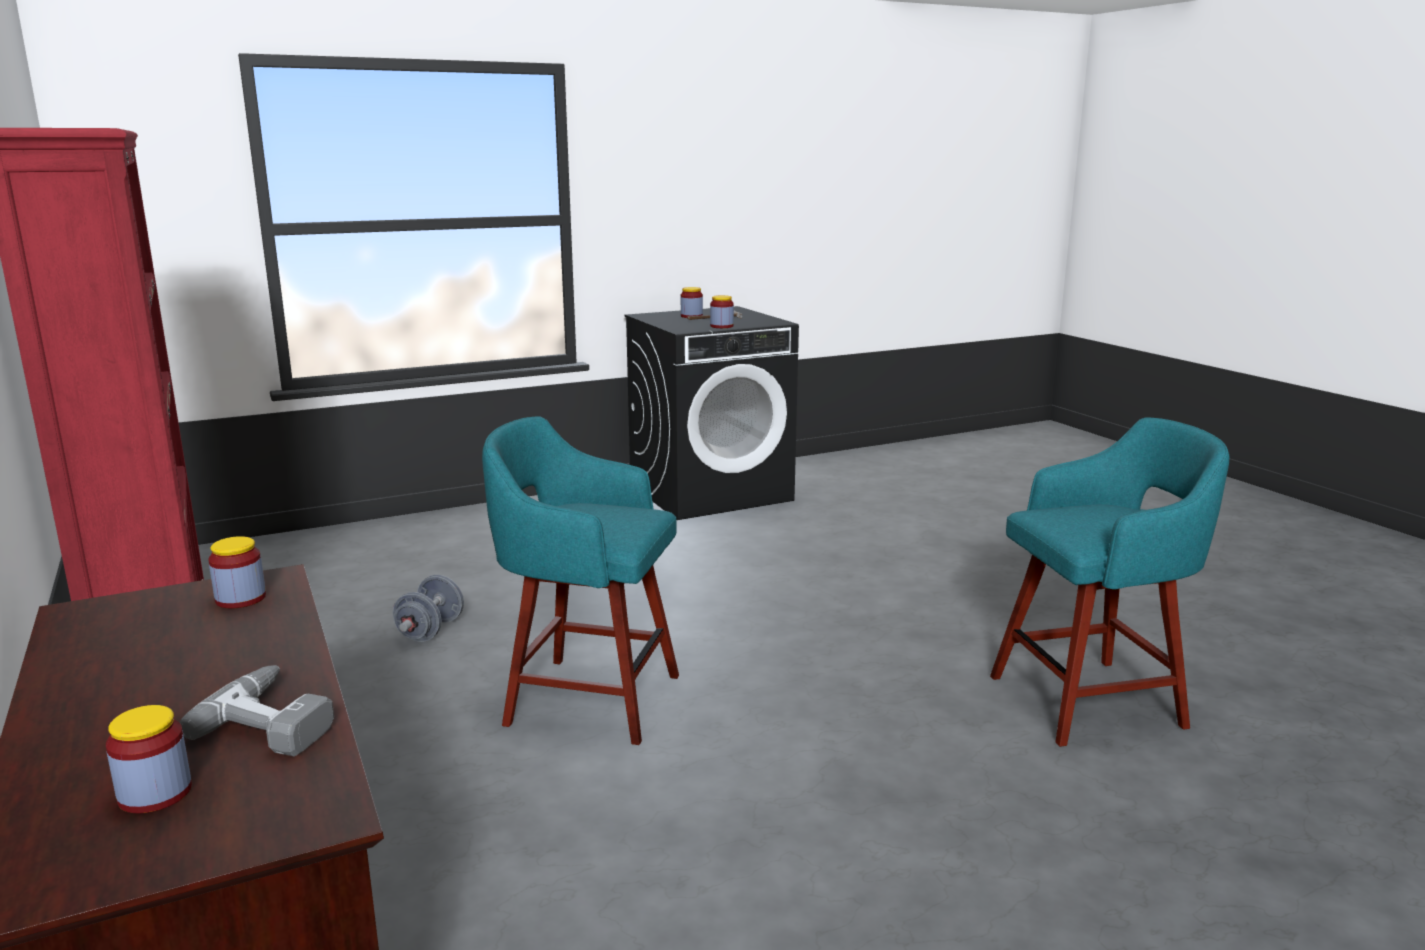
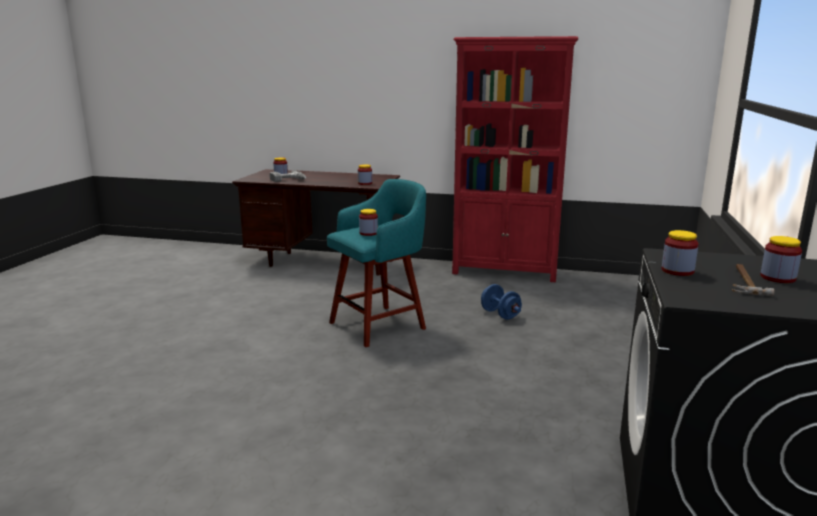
camera: 130 degrees right, 0 degrees up
grey dumbbell [393,575,464,642] -> blue dumbbell [481,284,522,320]
turquoise stool [990,417,1230,747] -> none
none -> jar [359,209,378,236]

